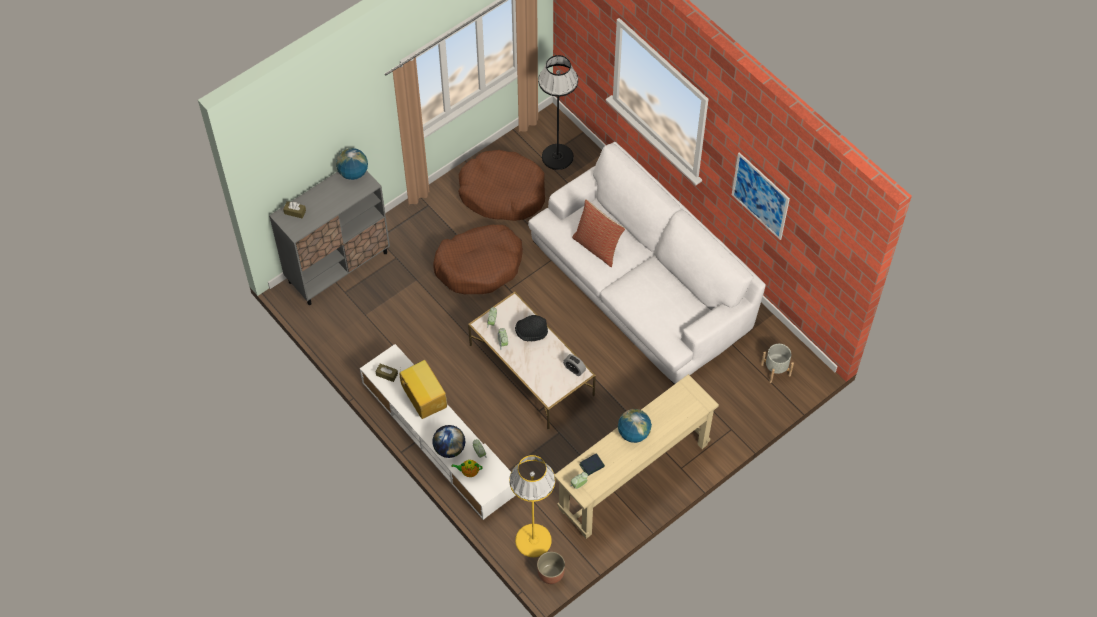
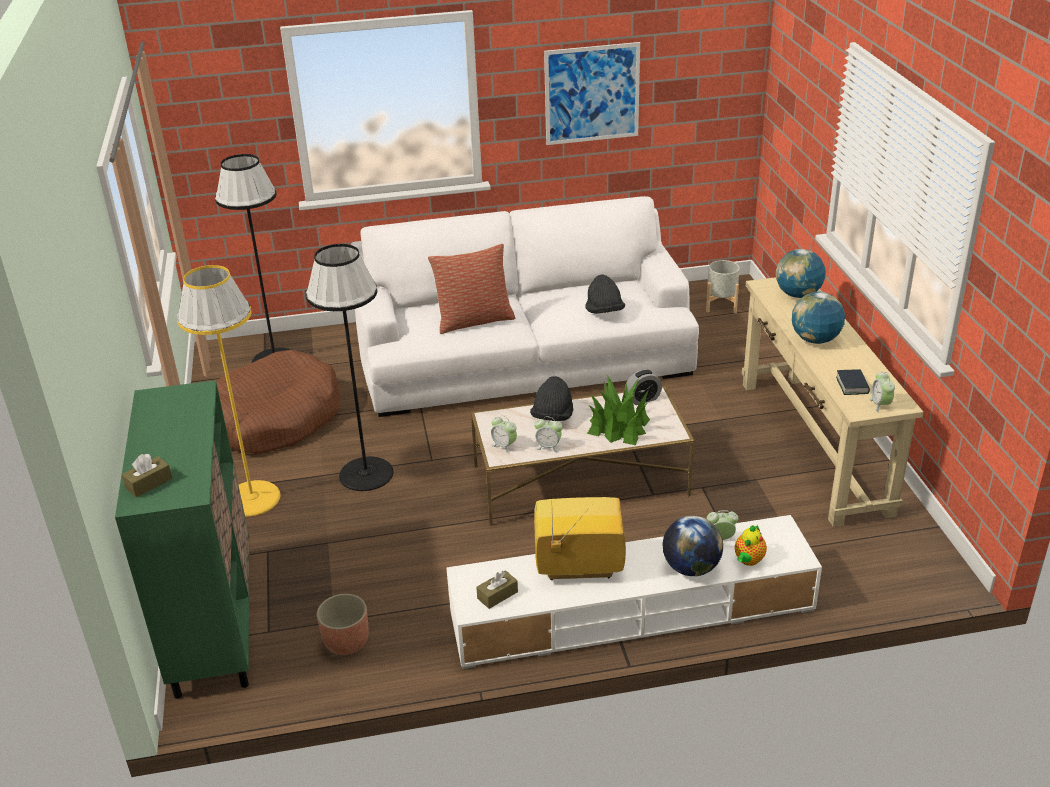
camera: 60 degrees left, 25 degrees down
grey cabinet [269,170,390,305] -> green cabinet [115,380,250,699]
globe [336,148,368,180] -> globe moved to [776,249,826,298]
brown dog bed [433,225,523,294] -> black floor lamp [306,244,394,491]
yellow floor lamp [509,455,555,557] -> yellow floor lamp moved to [177,265,281,517]
planter [537,551,565,584] -> planter moved to [317,594,368,655]
none -> black hat [585,274,625,314]
none -> potted plant [587,375,650,445]

